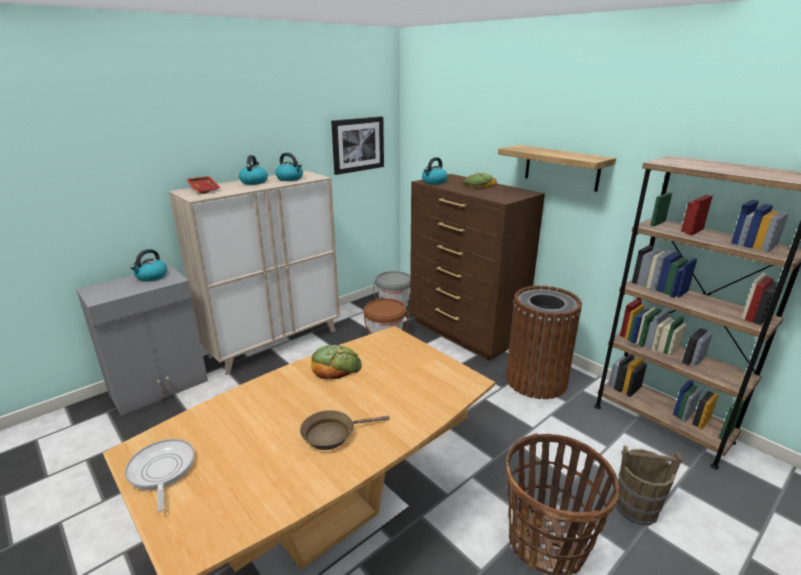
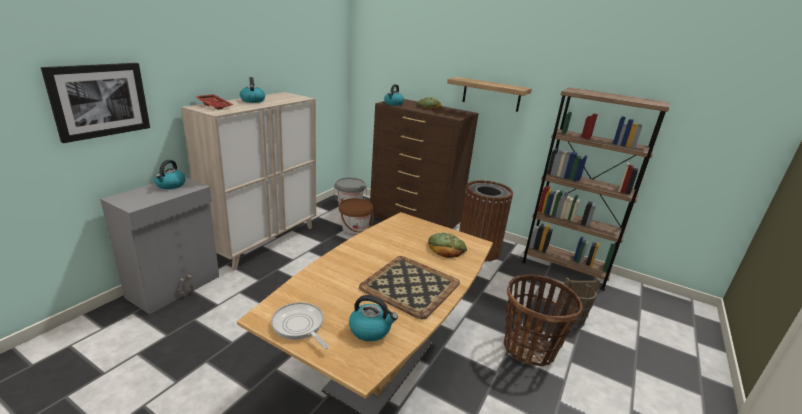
camera: 20 degrees left, 0 degrees up
kettle [275,153,303,181] -> kettle moved to [349,295,398,341]
brown frying pan [300,410,390,450] -> tray [359,256,460,319]
bread [311,345,362,379] -> bread moved to [428,233,467,258]
picture [331,116,384,175] -> picture moved to [41,63,150,143]

